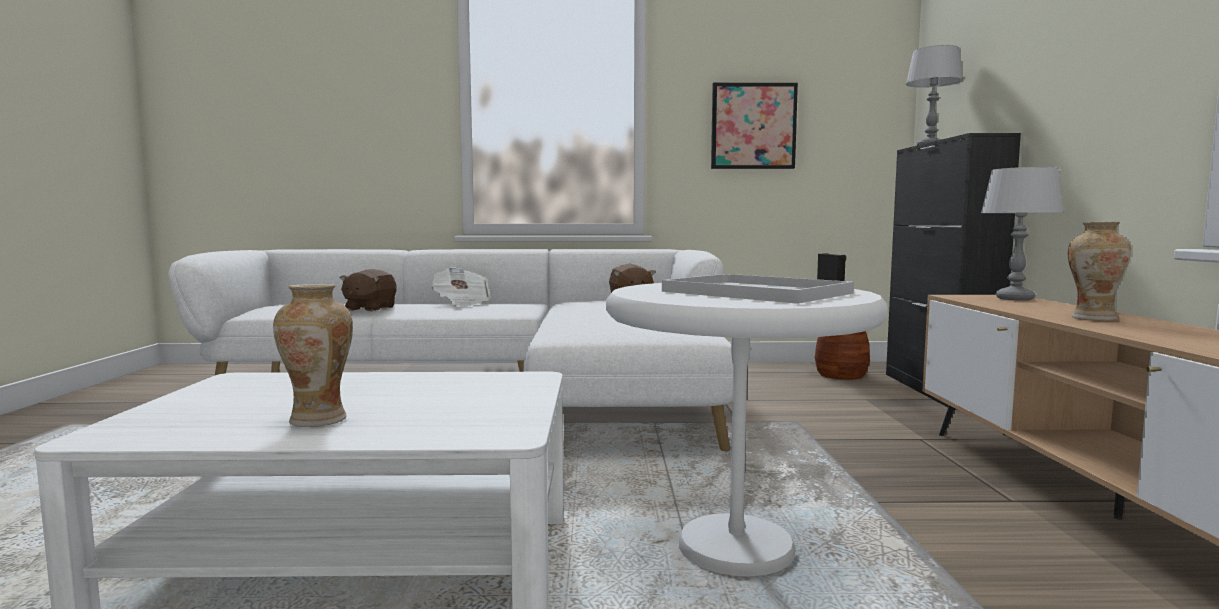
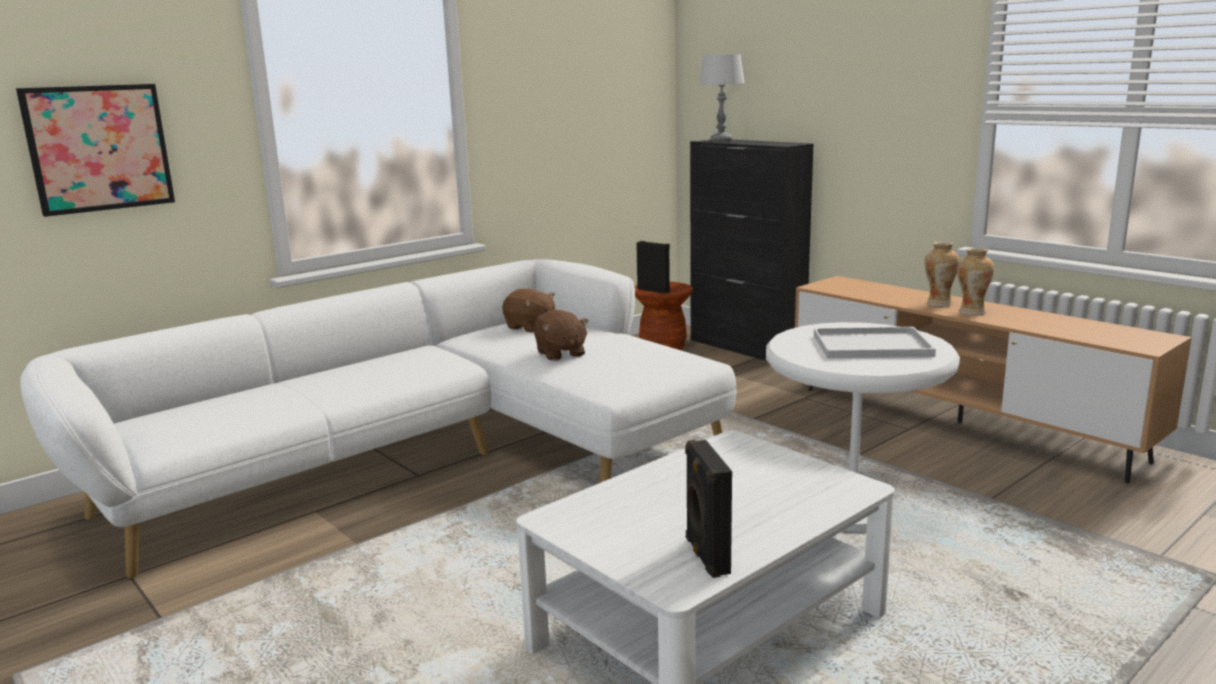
camera: 40 degrees left, 10 degrees up
vase [273,284,353,427] -> vase moved to [957,248,994,315]
brown plush toy [340,269,397,311] -> brown plush toy moved to [534,310,589,361]
newspaper [432,267,490,307] -> none
picture [711,83,798,169] -> picture moved to [16,84,175,217]
grey table lamp [981,167,1064,301] -> none
none -> black speaker [685,440,732,578]

